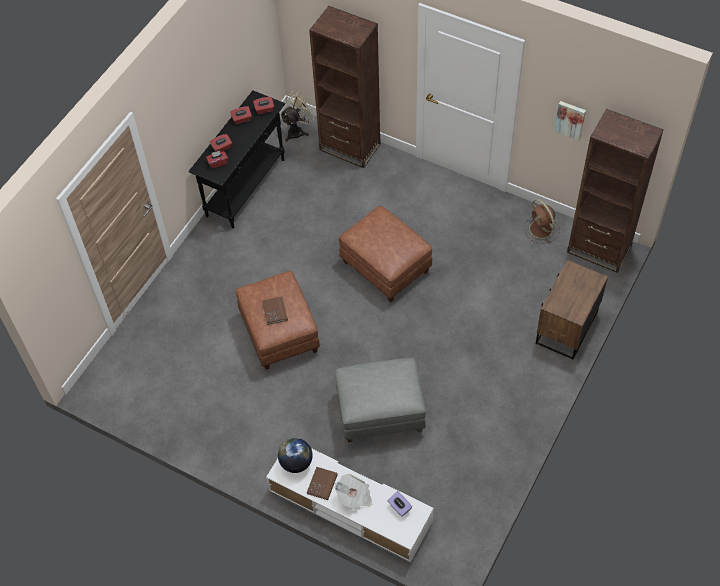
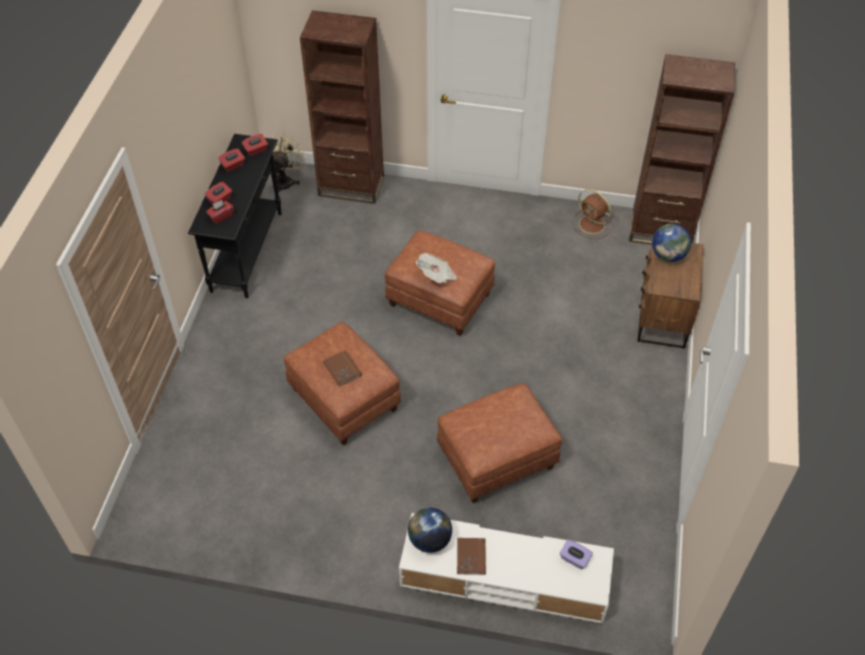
camera: 20 degrees left, 5 degrees down
grey ottoman [335,358,426,442] -> brown ottoman [437,383,562,503]
newspaper [335,474,372,510] -> newspaper moved to [416,253,457,283]
picture [554,101,586,141] -> none
none -> globe [652,224,691,262]

